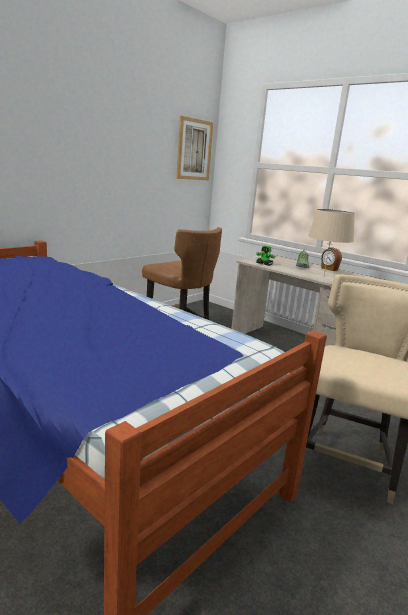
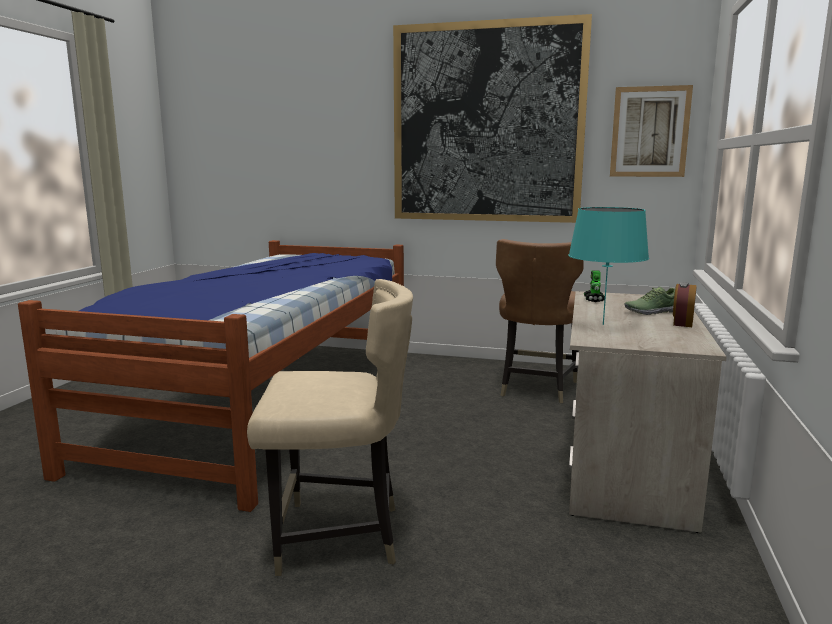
camera: 65 degrees right, 5 degrees down
beige table lamp [308,209,355,278] -> turquoise table lamp [568,207,649,325]
none -> picture [393,14,592,223]

